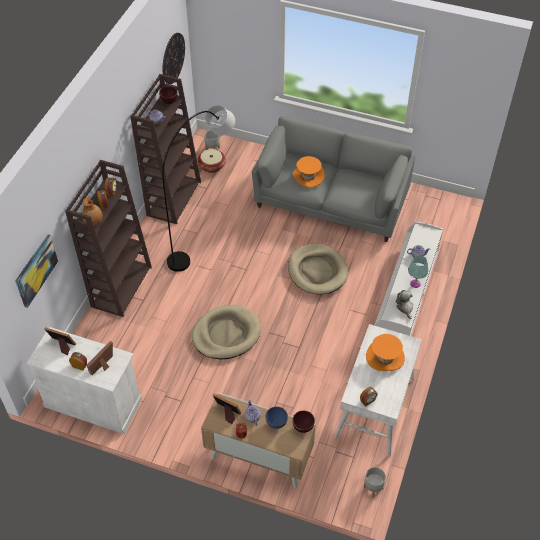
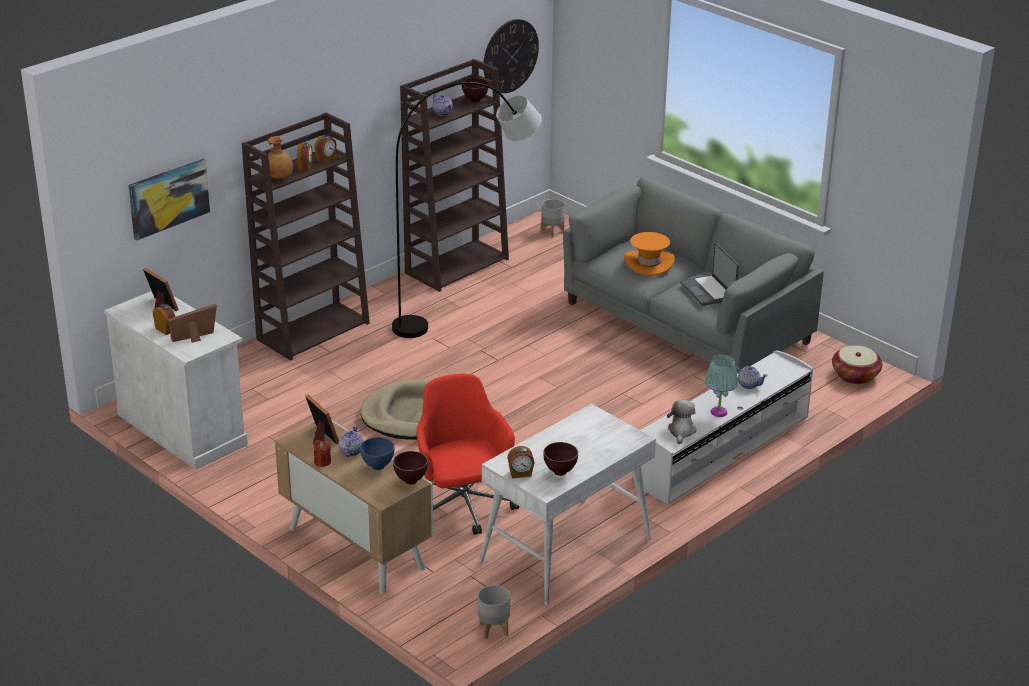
camera: 25 degrees right, 20 degrees down
basket [197,149,226,173] -> basket moved to [832,345,882,384]
beige dog bed [288,244,348,295] -> none
orange hat [366,334,405,371] -> none
none -> red office chair [416,374,519,535]
none -> brown bowl [543,442,578,476]
none -> laptop [680,243,739,306]

